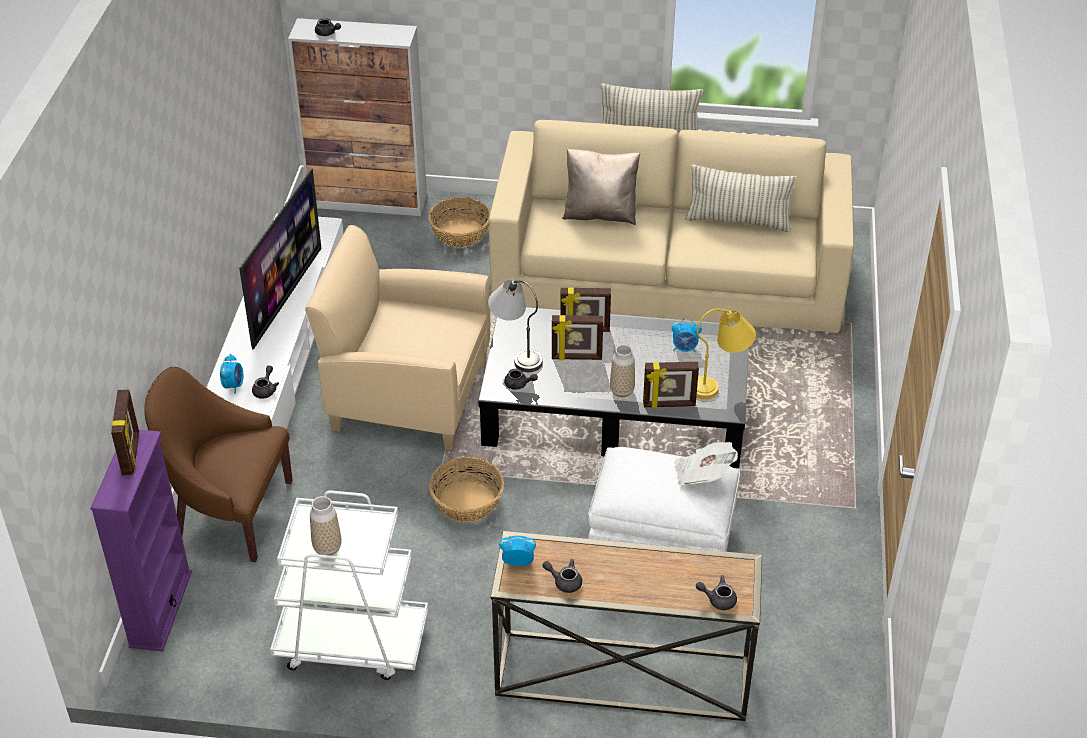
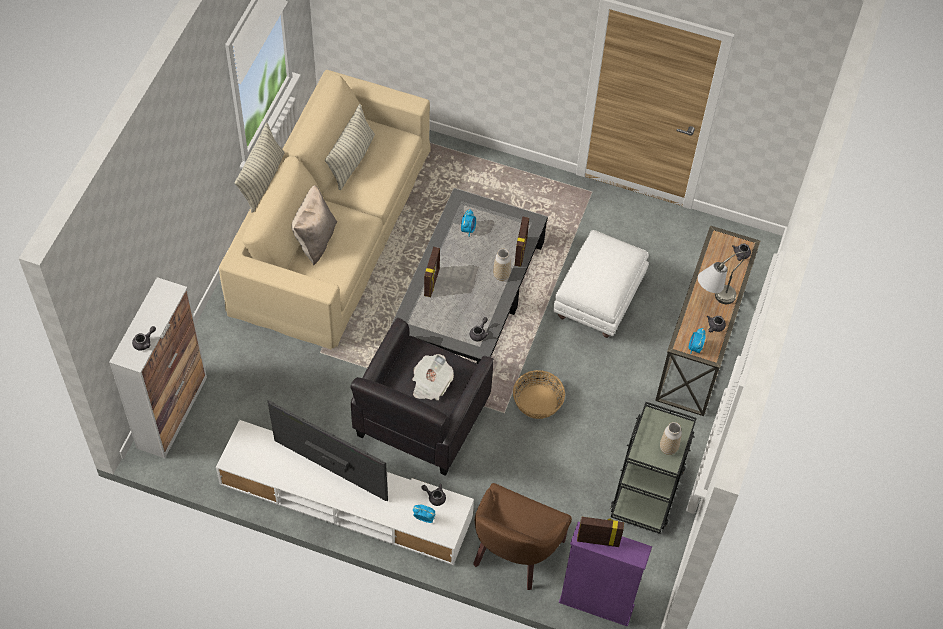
camera: 80 degrees left, 15 degrees up
white cart [270,490,428,680] -> black cart [610,402,697,534]
beige armchair [305,225,490,450] -> black armchair [350,318,494,476]
basket [428,197,491,248] -> none
grey table lamp [488,280,543,372] -> grey table lamp moved to [698,252,746,304]
picture frame [552,315,603,360] -> none
newspaper [675,442,738,485] -> newspaper moved to [412,354,454,400]
yellow table lamp [696,309,756,399] -> none

